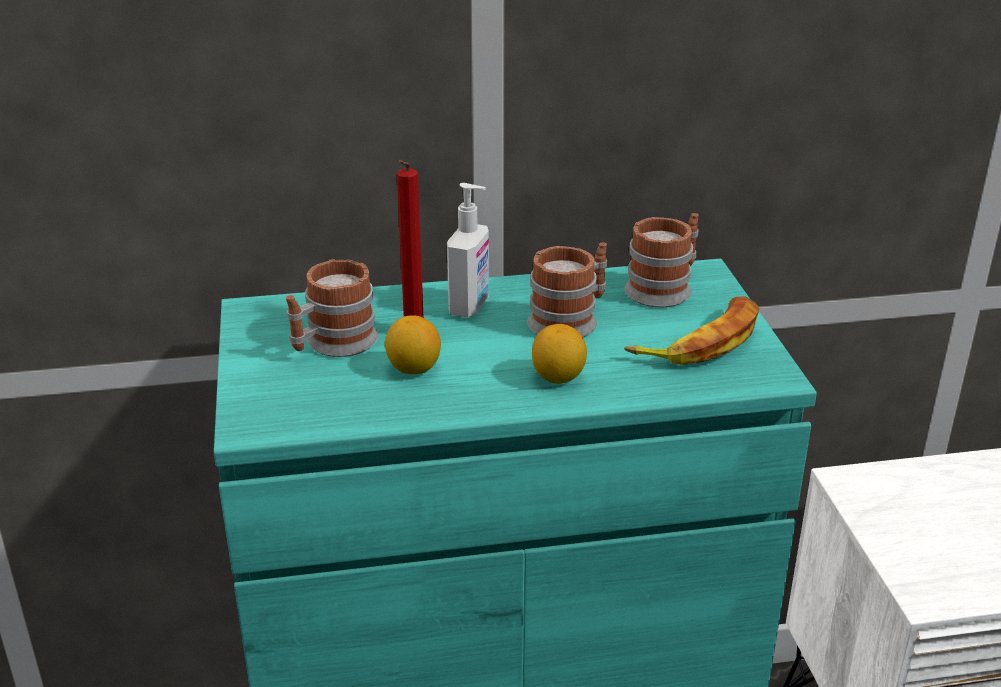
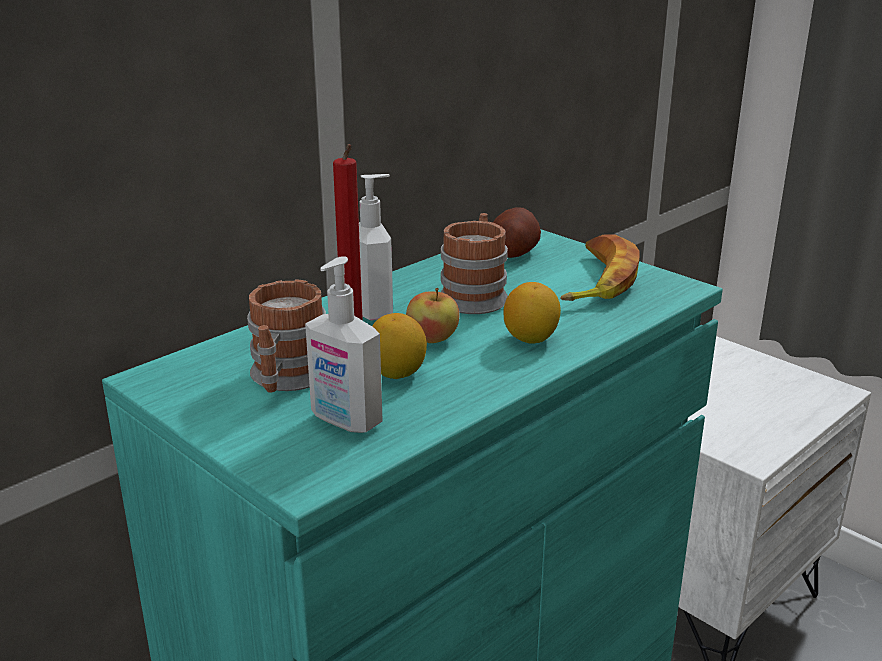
camera: 35 degrees left, 5 degrees down
mug [625,213,699,308] -> potato [493,207,541,258]
none -> soap dispenser [305,256,383,433]
none -> apple [406,288,459,343]

